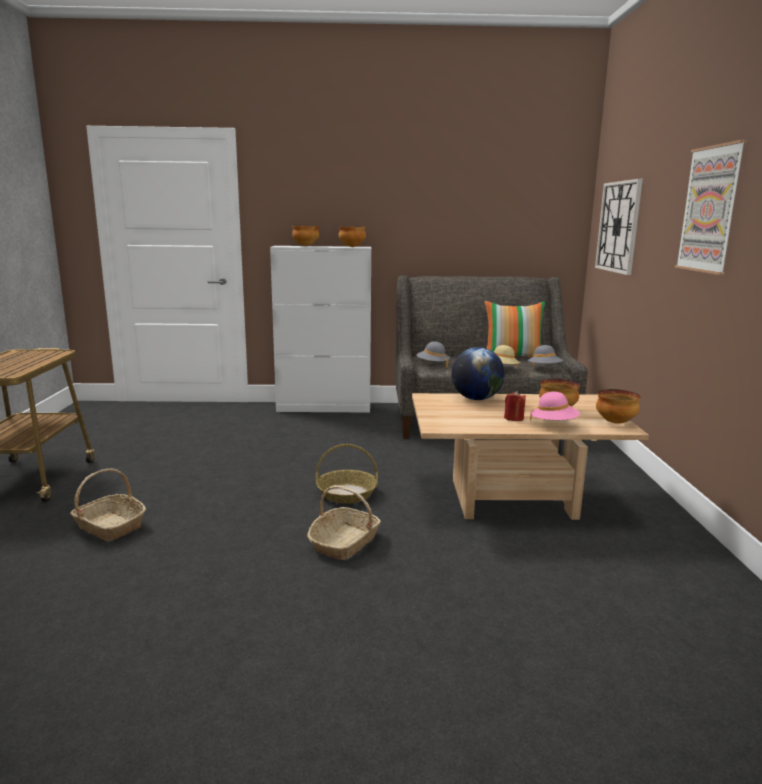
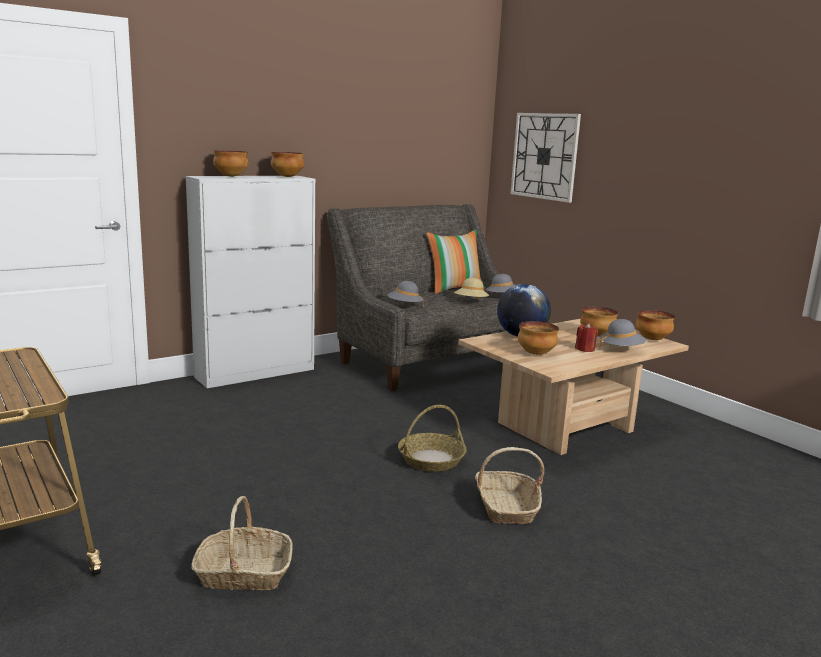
camera: 35 degrees left, 0 degrees up
pink hat [530,392,580,421] -> grey hat [599,319,646,349]
picture [675,140,747,275] -> none
none -> bowl [518,321,559,355]

